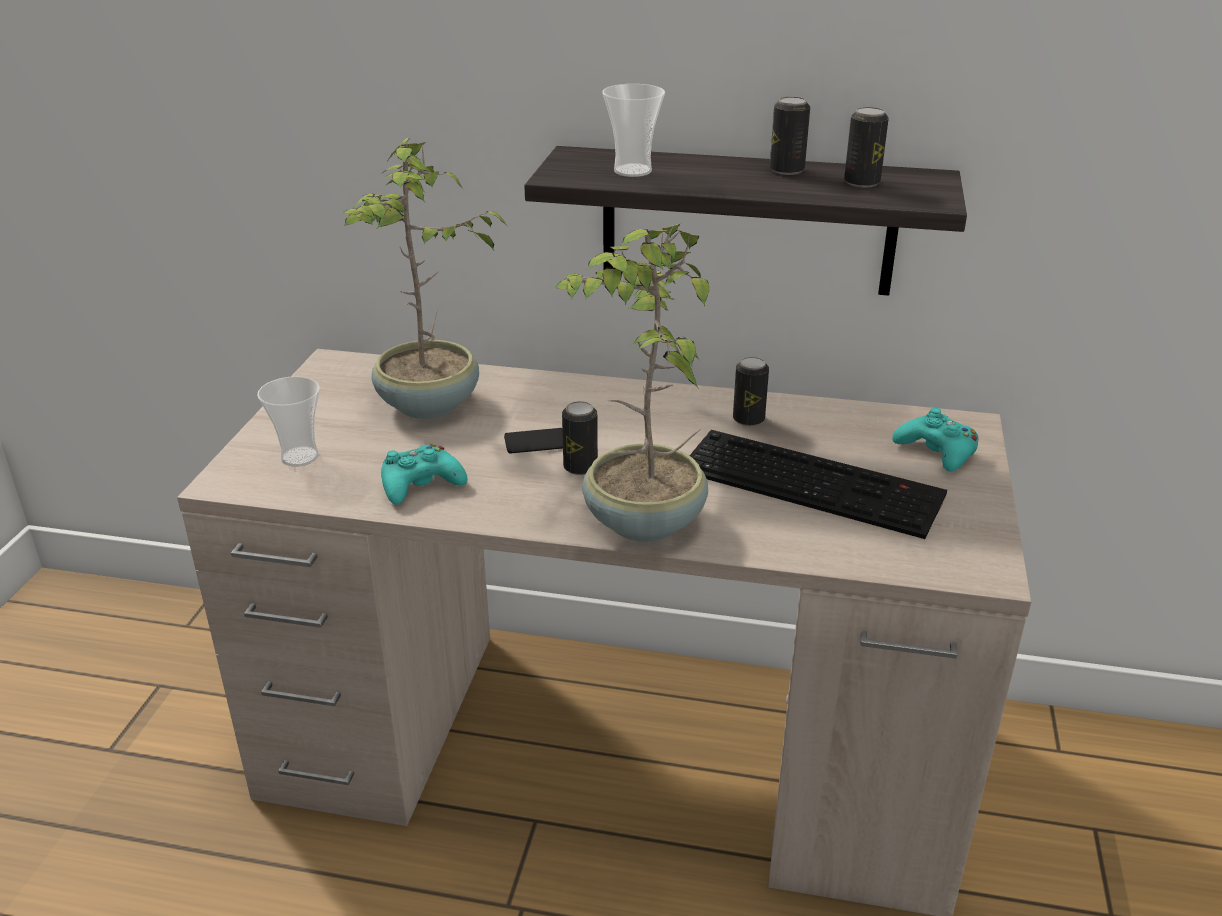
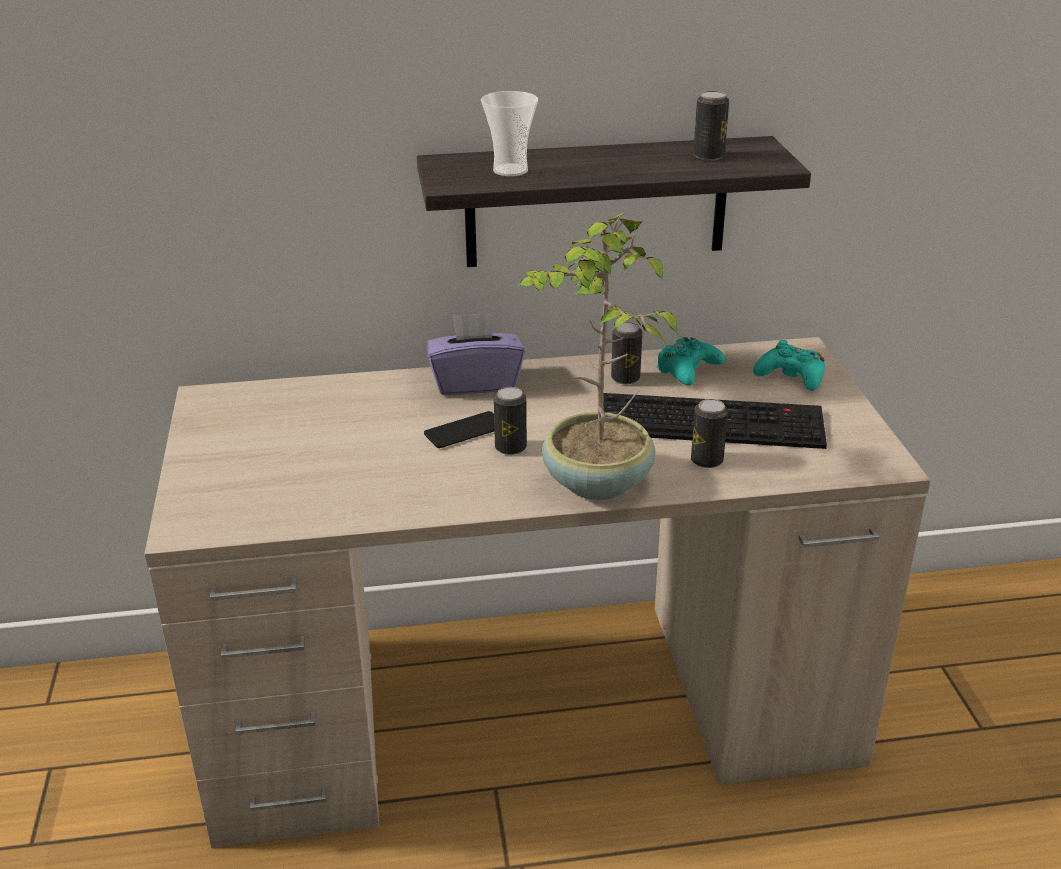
camera: 20 degrees left, 0 degrees up
cup [257,376,320,467] -> none
potted plant [341,138,506,419] -> none
turquoise game controller [381,444,467,505] -> turquoise game controller moved to [657,337,725,385]
can [770,97,810,175] -> can moved to [691,399,728,468]
none -> purple tissue box [427,313,525,395]

